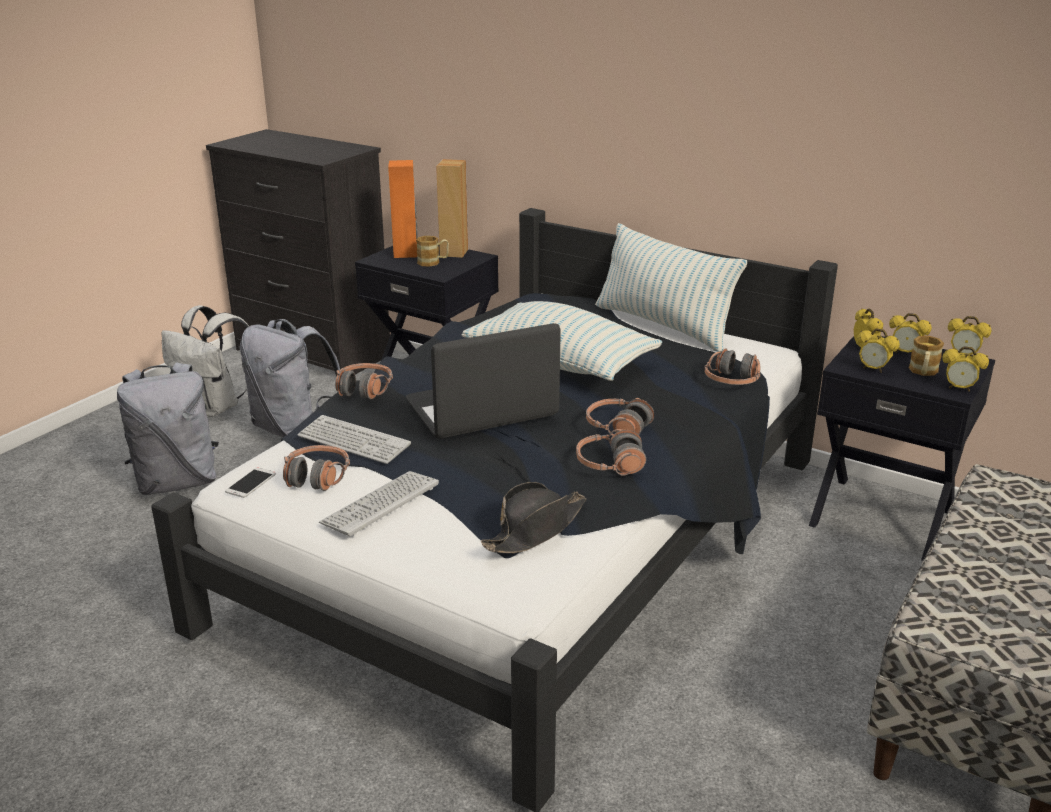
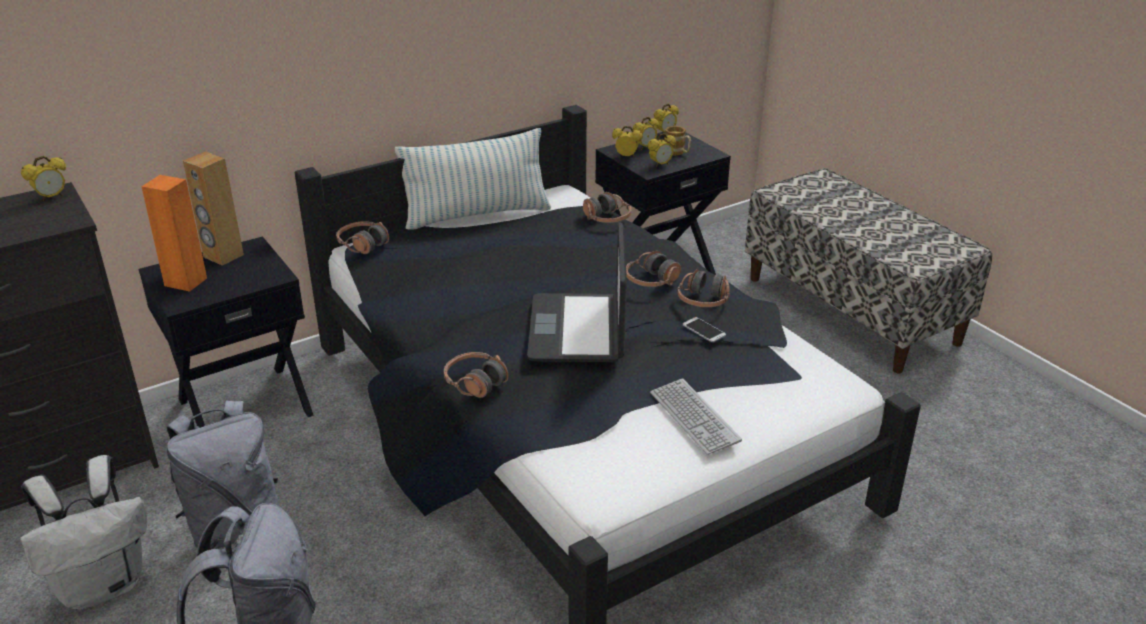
camera: 65 degrees left, 5 degrees up
phone [225,467,276,498] -> phone moved to [683,317,726,342]
headphones [283,445,350,491] -> headphones moved to [336,221,389,254]
keyboard [298,415,411,464] -> none
mug [416,236,449,267] -> none
pillow [462,301,662,381] -> none
black hat [481,482,586,553] -> none
alarm clock [942,346,989,392] -> alarm clock moved to [21,156,66,201]

